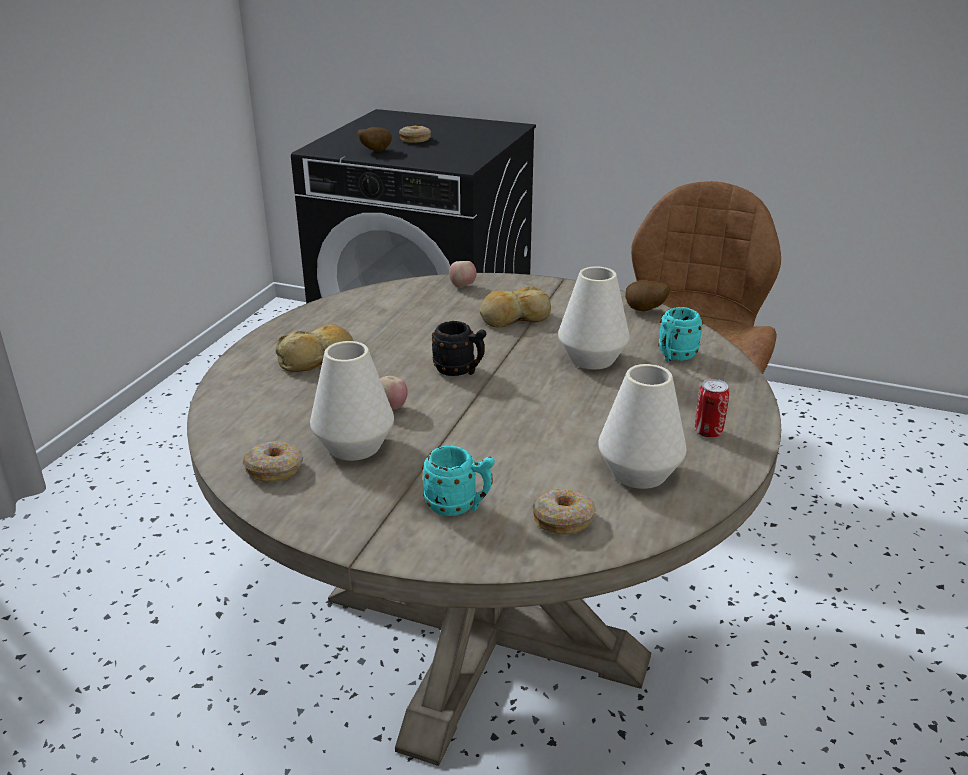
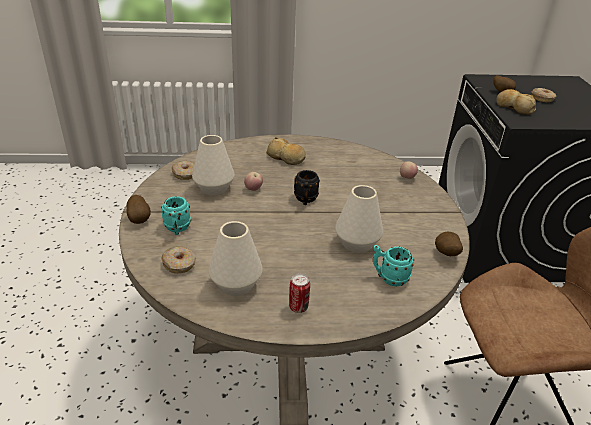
camera: 65 degrees right, 5 degrees up
bread [479,286,551,328] -> bread moved to [497,89,536,115]
none -> potato [126,195,151,224]

